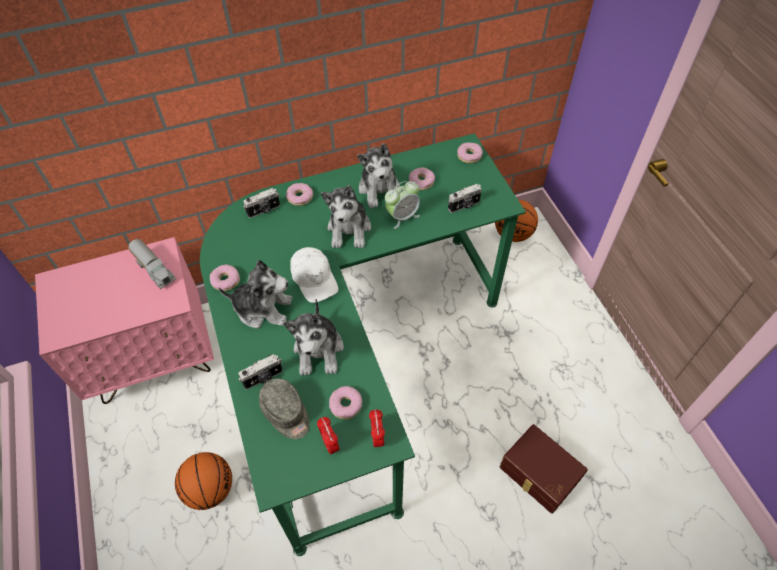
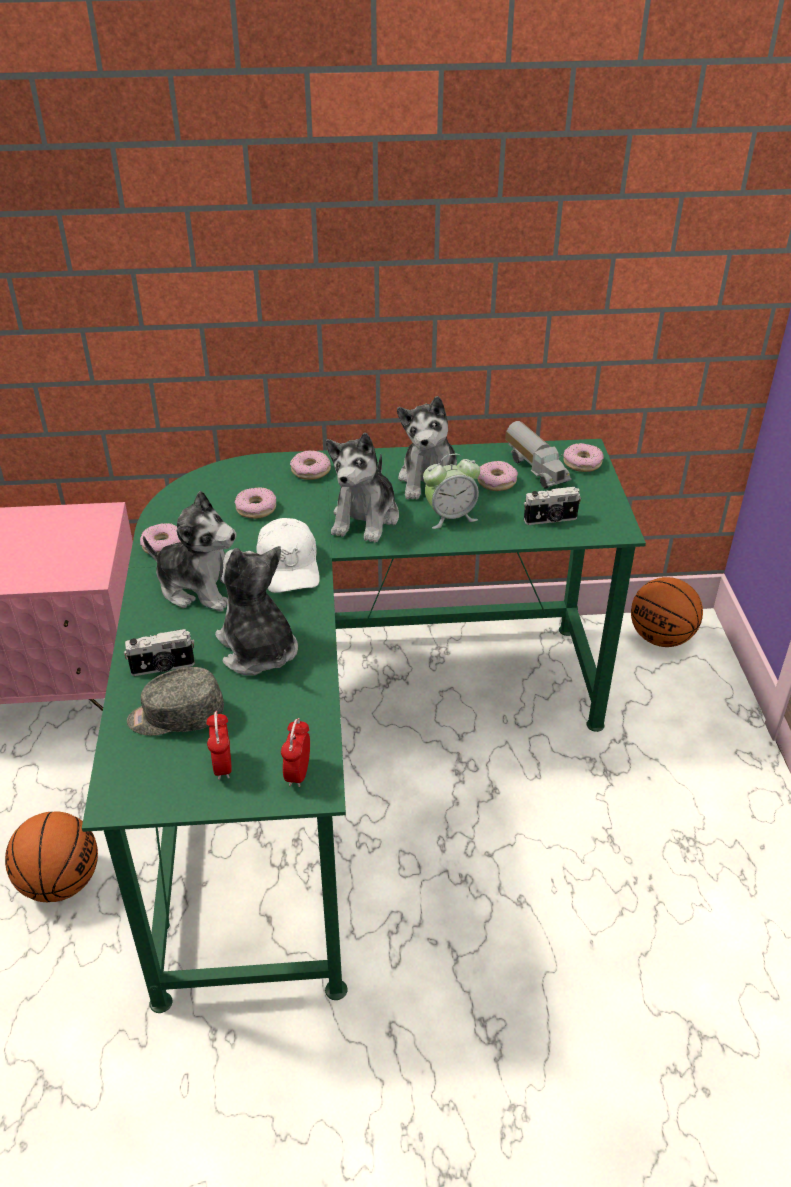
camera: 15 degrees right, 15 degrees down
toy truck [128,239,176,289] -> toy truck moved to [505,421,572,489]
camera [243,188,280,218] -> none
grey cap [259,378,310,439] -> grey cap turned 105 degrees clockwise [127,667,224,736]
plush toy [283,299,344,376] -> plush toy turned 135 degrees clockwise [215,546,298,676]
donut [329,386,362,419] -> donut moved to [235,487,276,519]
brown storage box [500,424,588,514] -> none

